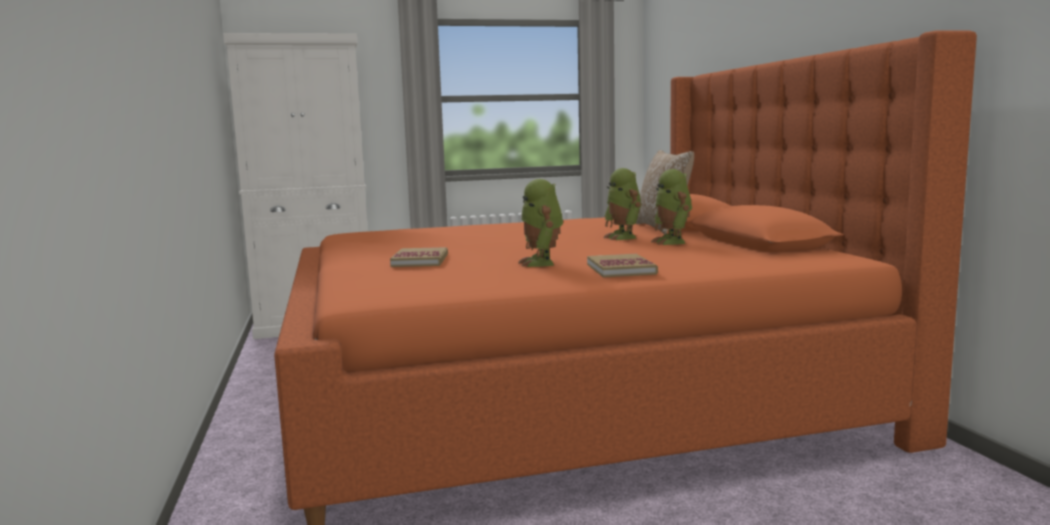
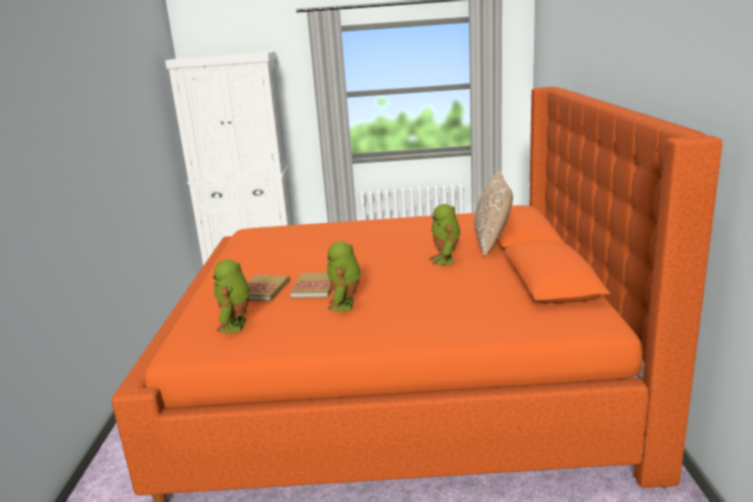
camera: 15 degrees right, 10 degrees up
book [587,254,658,278] -> book moved to [290,272,333,298]
toy robot [651,169,692,245] -> toy robot moved to [213,259,251,333]

